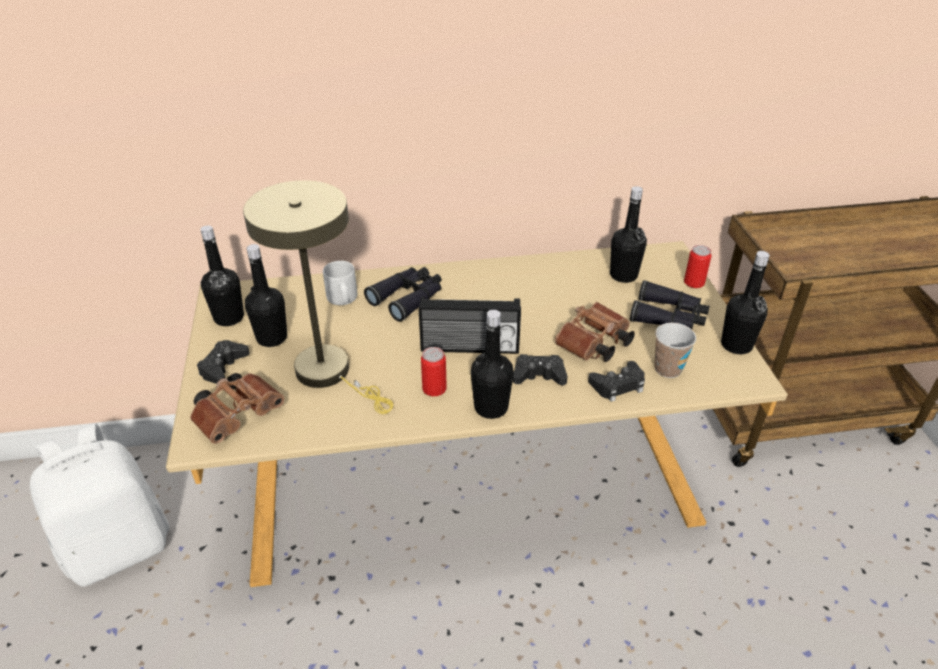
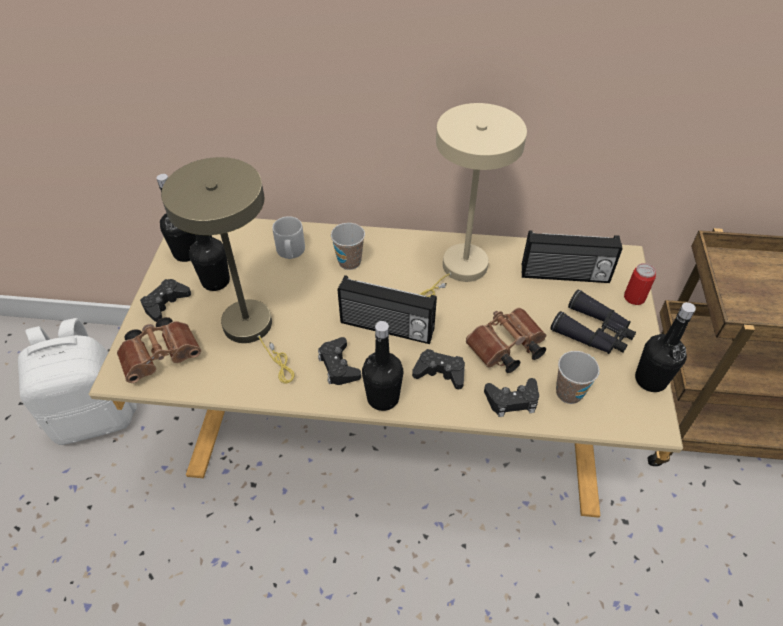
camera: 15 degrees right, 10 degrees up
black binoculars [364,267,442,322] -> cup [331,223,365,270]
can [421,347,447,396] -> black game controller [318,337,361,385]
black bottle [610,186,647,283] -> radio [522,230,622,283]
none -> beige table lamp [420,103,527,297]

